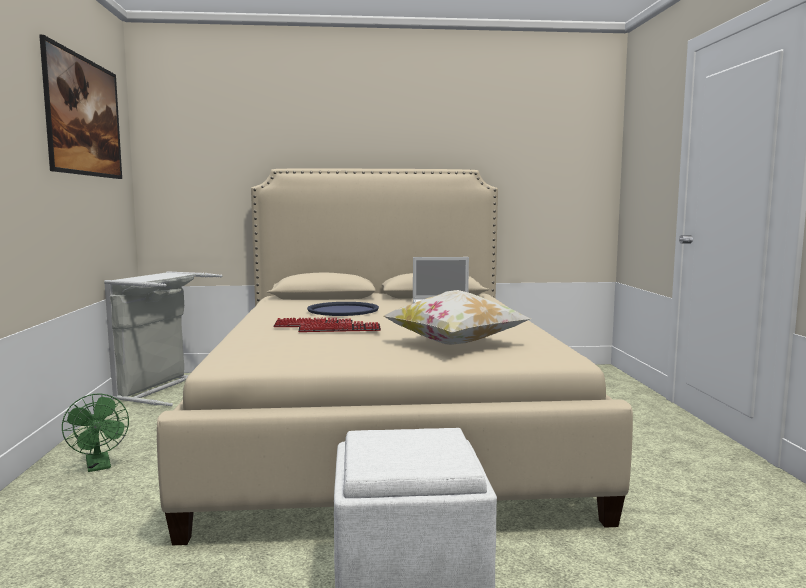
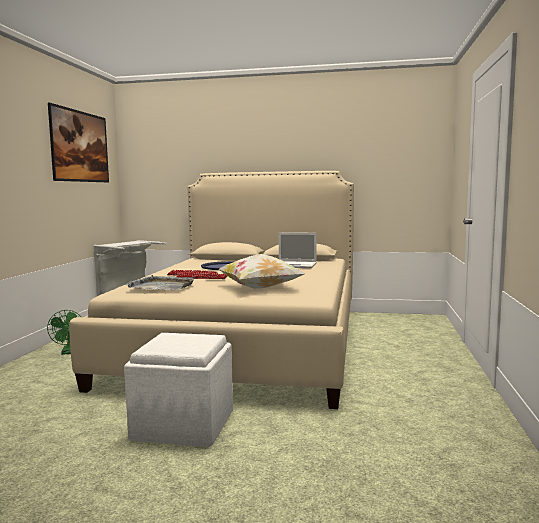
camera: 15 degrees right, 0 degrees up
none -> grey tray [125,275,195,290]

